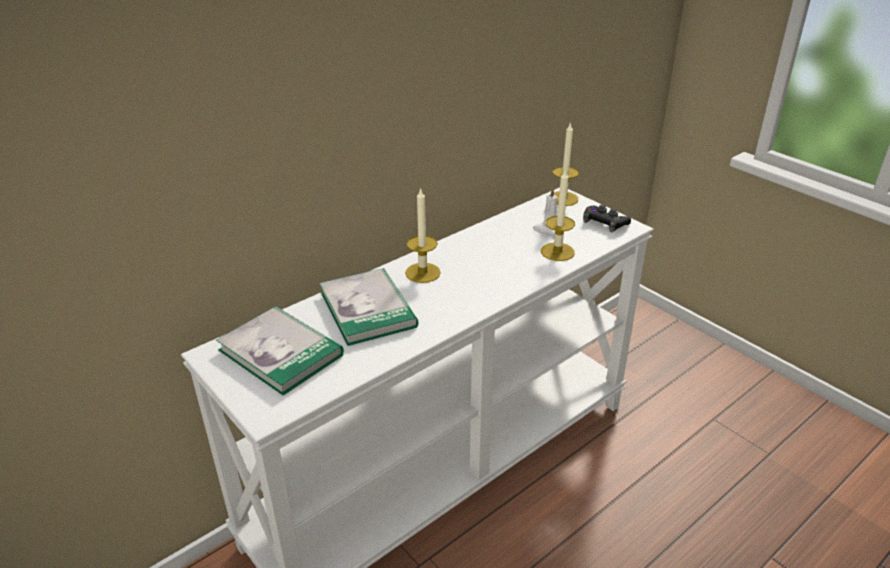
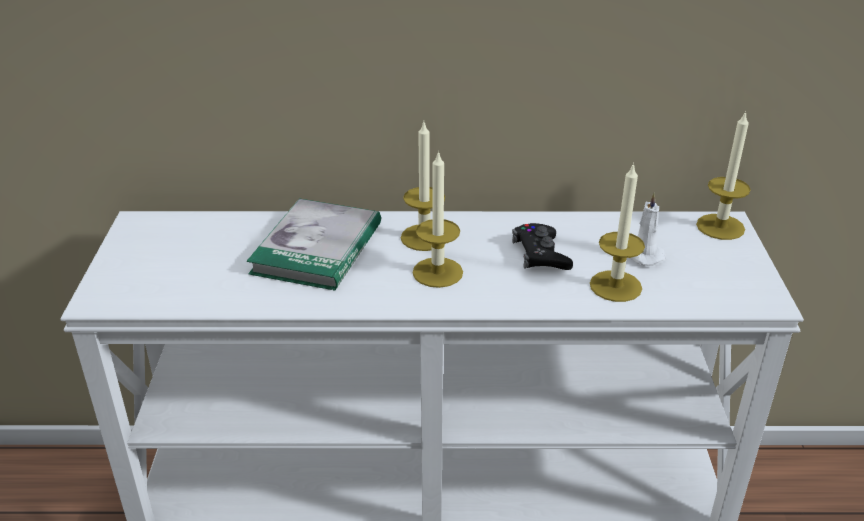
camera: 40 degrees right, 0 degrees up
book [216,306,344,396] -> none
black game controller [583,205,631,232] -> black game controller moved to [512,223,573,270]
none -> candle [413,150,463,288]

